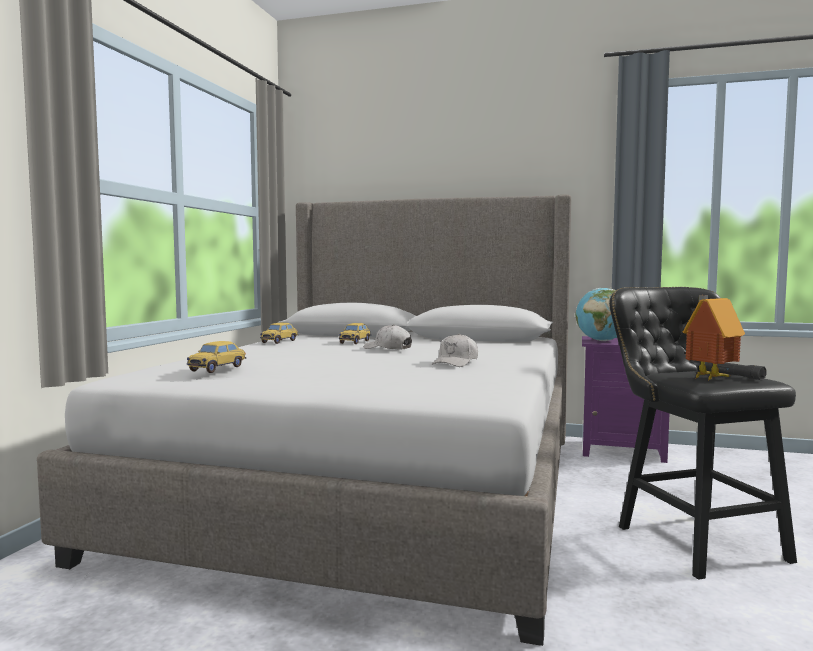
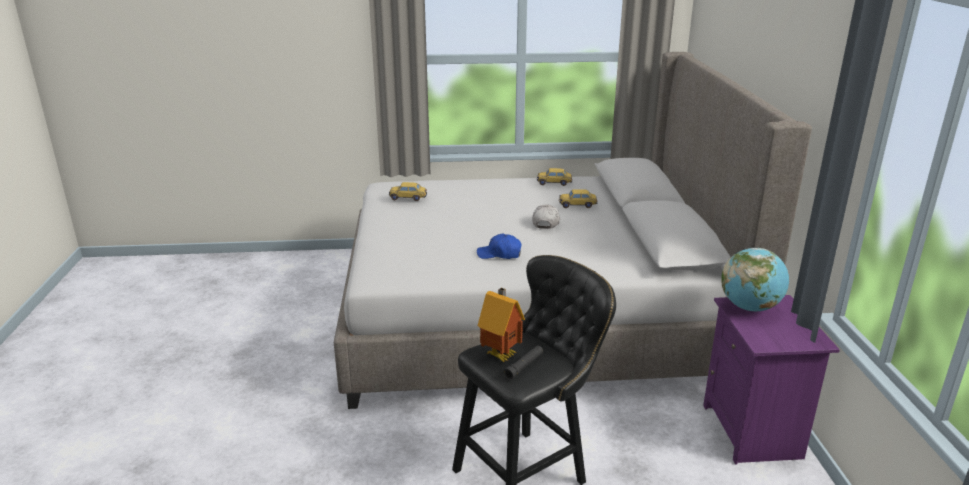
camera: 70 degrees right, 20 degrees up
white cap [431,334,478,367] -> blue cap [477,233,521,259]

